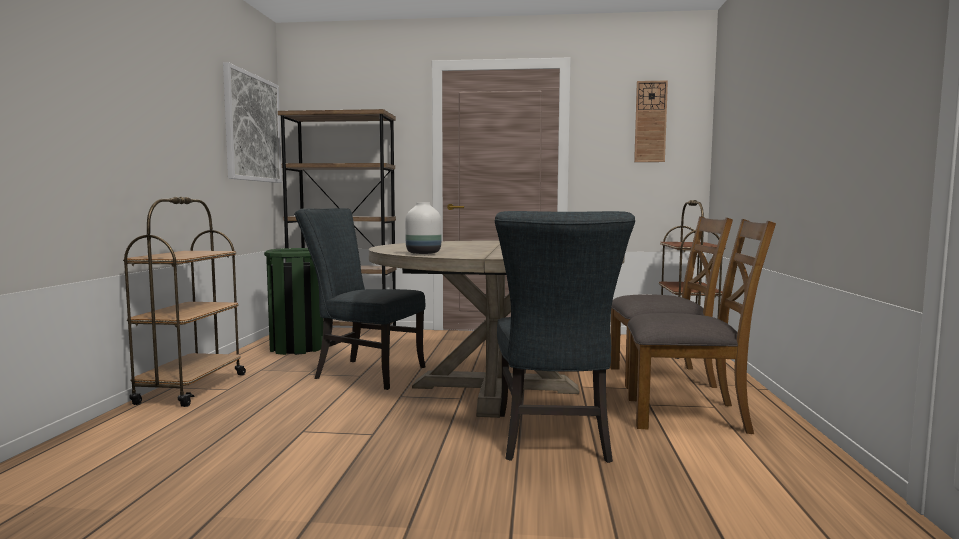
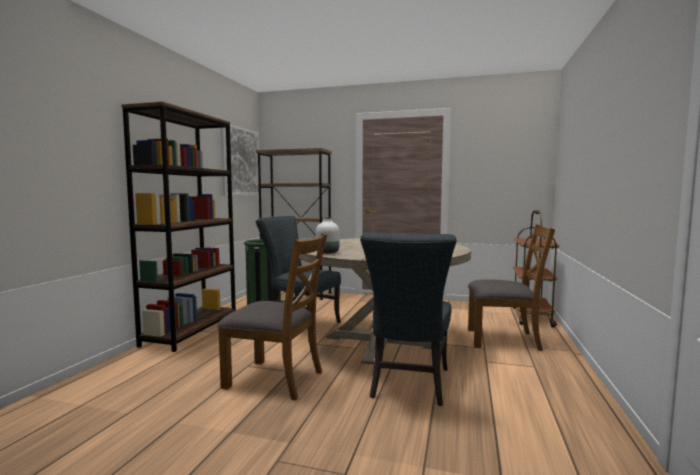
camera: 10 degrees right, 0 degrees up
brown cart [123,197,246,407] -> brown bookcase [122,101,236,352]
brown chair [627,219,776,434] -> brown chair moved to [217,233,327,400]
wall clock [634,80,668,162] -> none

